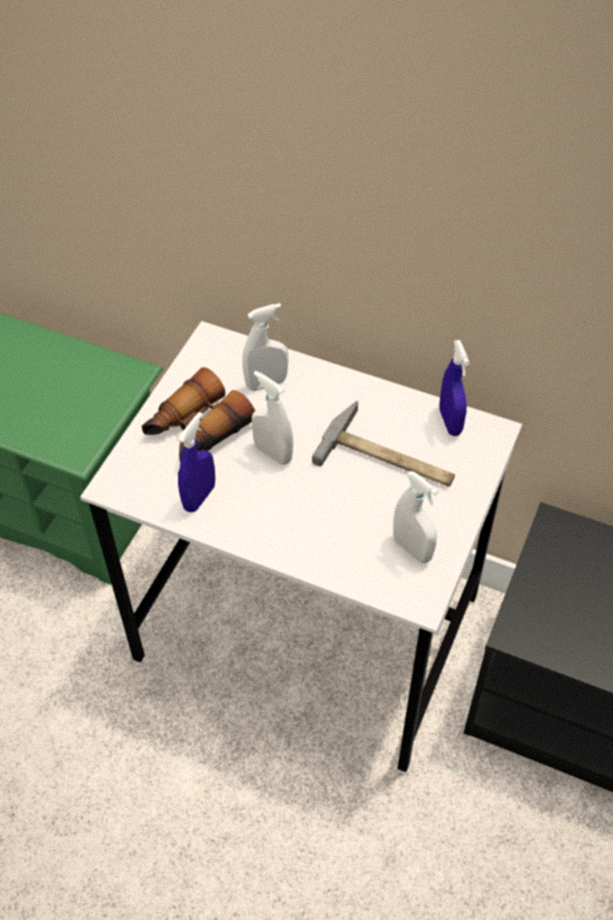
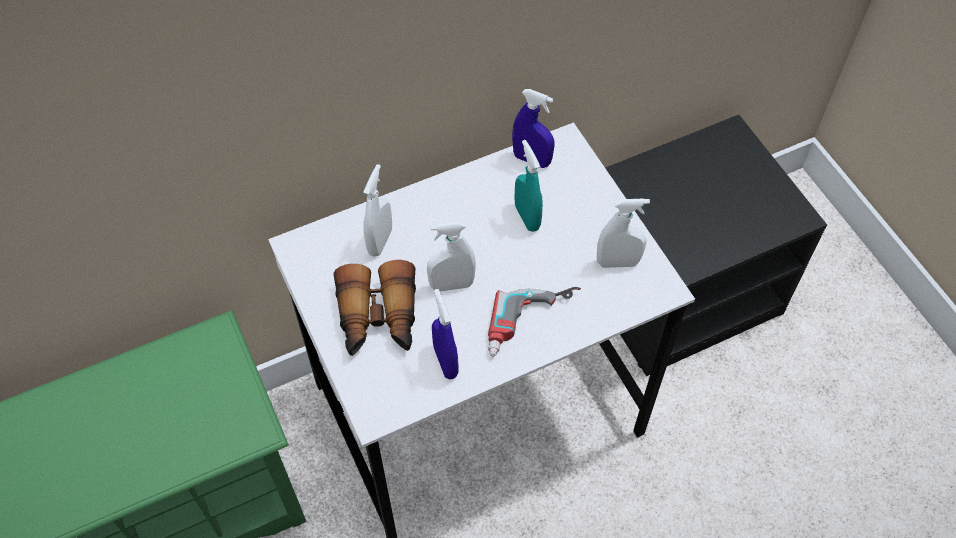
camera: 50 degrees left, 5 degrees up
hammer [312,401,455,487] -> turquoise spray bottle [515,140,543,232]
none -> power drill [488,287,581,357]

